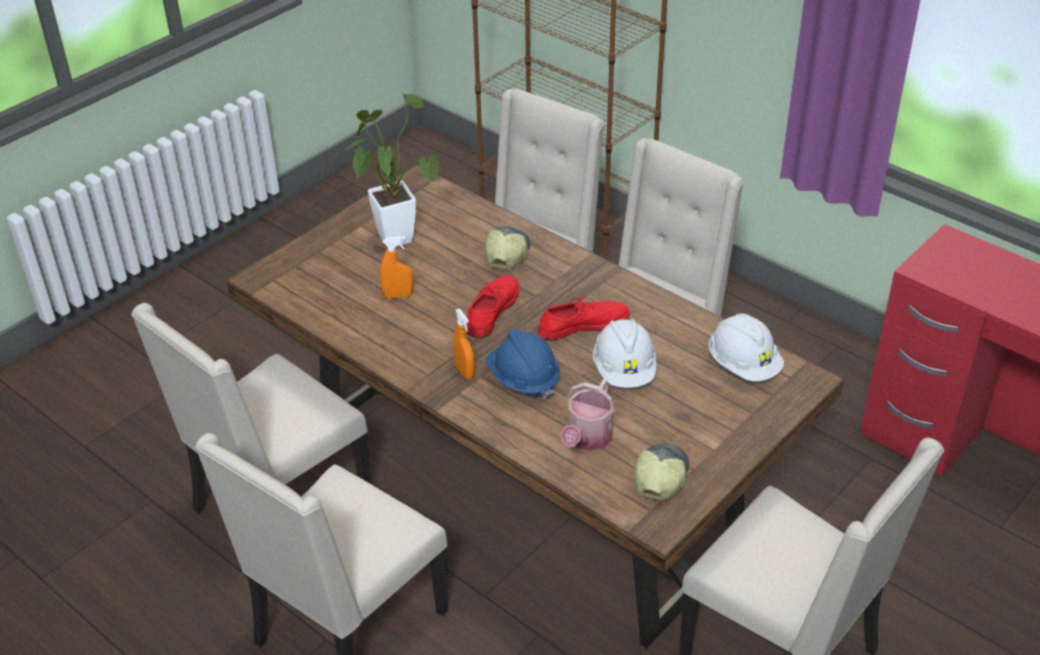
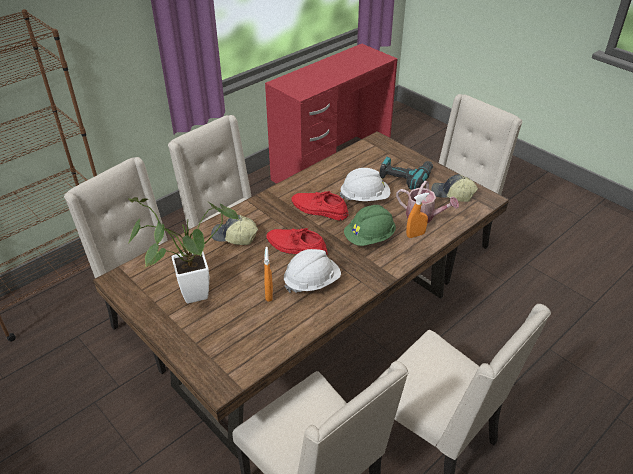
camera: 85 degrees left, 0 degrees up
orange spray bottle [453,309,475,380] -> orange spray bottle moved to [406,193,429,238]
blue hard hat [485,330,560,400] -> green hard hat [344,205,396,246]
red shoe [538,294,630,341] -> red shoe turned 45 degrees counterclockwise [291,191,348,221]
white hard hat [708,313,784,381] -> white hard hat moved to [284,249,341,293]
none -> power drill [380,157,433,190]

